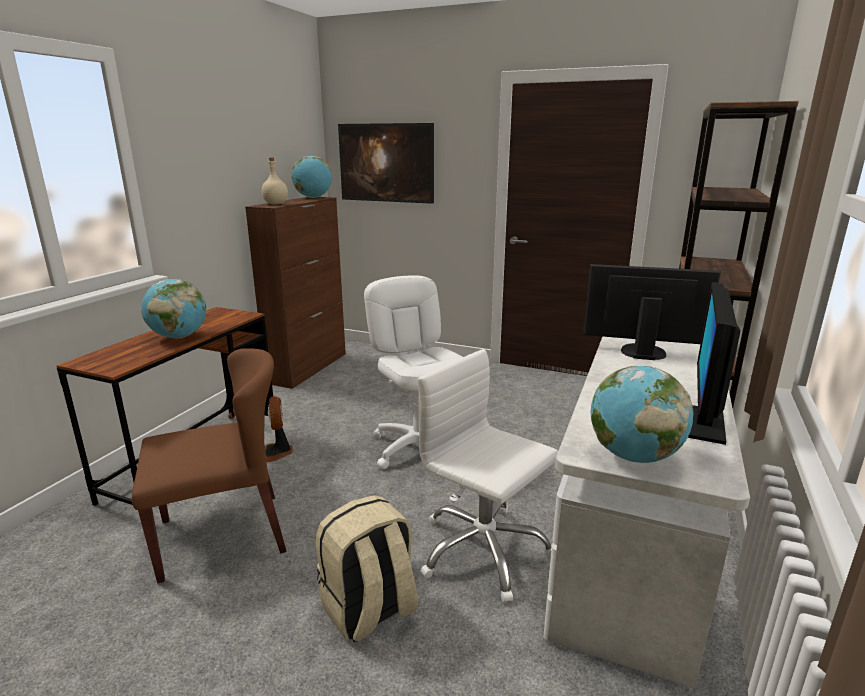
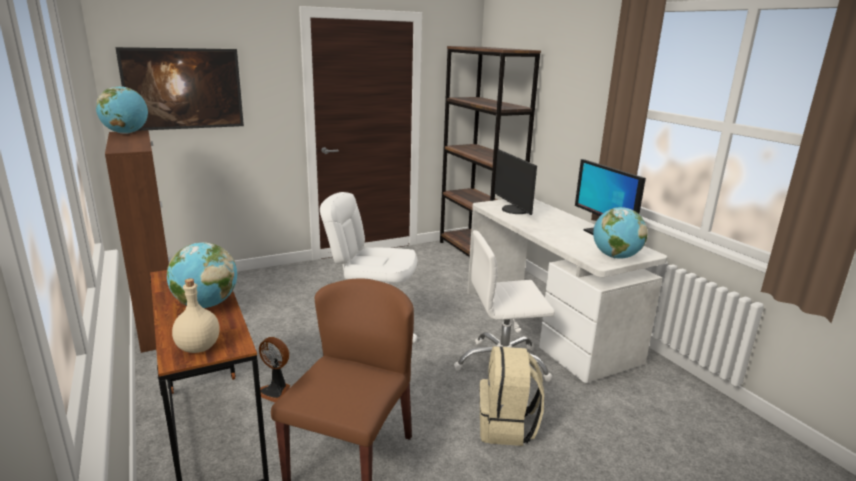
camera: 50 degrees left, 0 degrees up
beige bottle [262,158,288,204] -> beige bottle moved to [172,278,220,353]
monitor [583,264,721,360] -> monitor turned 75 degrees counterclockwise [494,149,537,215]

